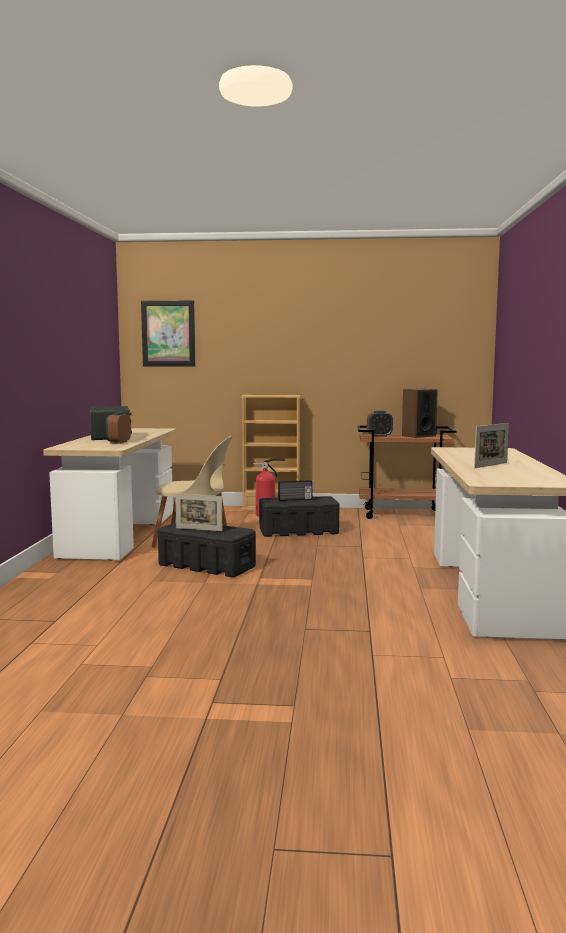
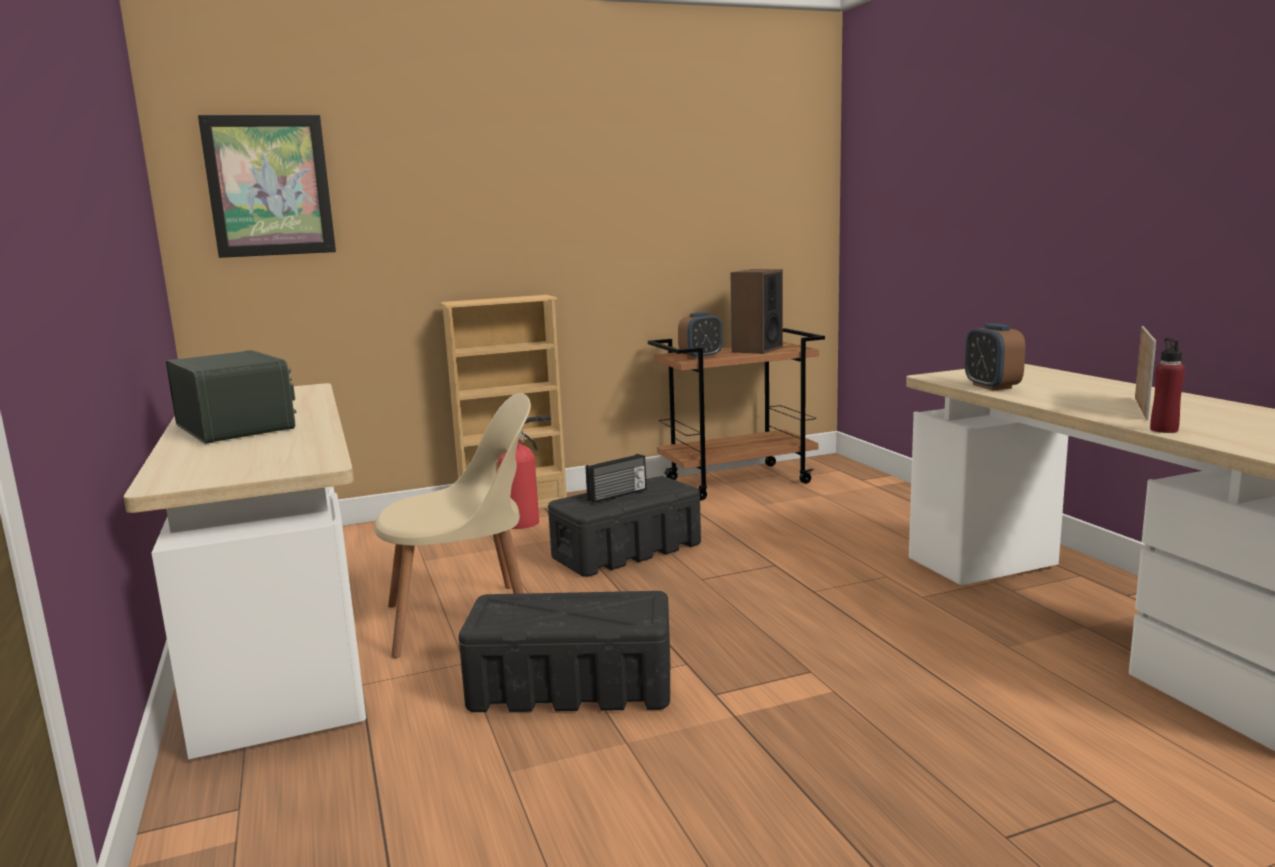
camera: 25 degrees left, 5 degrees up
alarm clock [106,412,131,444] -> alarm clock moved to [965,323,1025,391]
picture frame [175,494,222,531] -> none
none -> red bottle [1150,338,1185,433]

